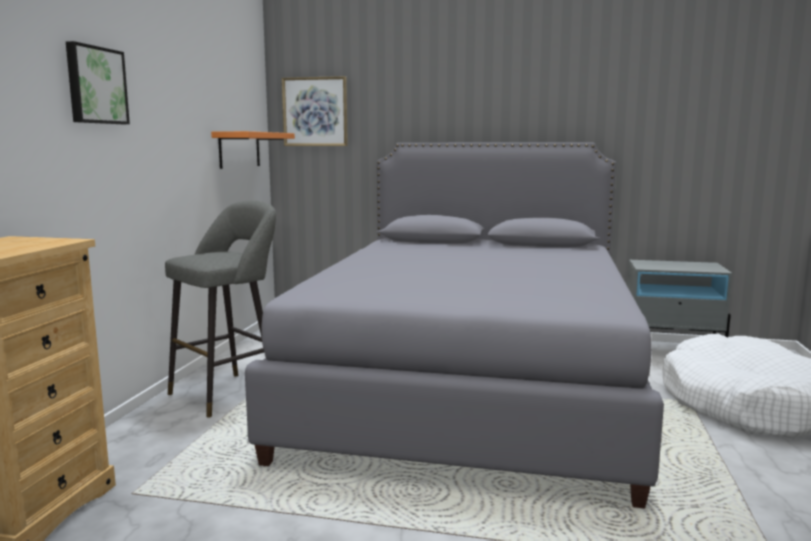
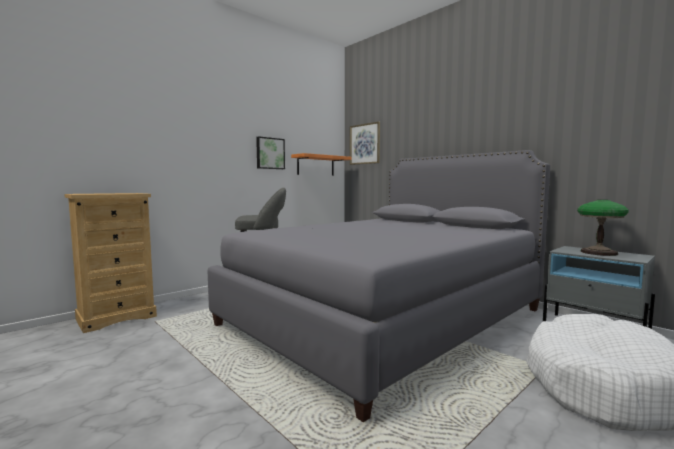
camera: 35 degrees right, 5 degrees down
picture [66,41,130,124] -> picture moved to [256,136,285,169]
none -> table lamp [577,200,629,256]

